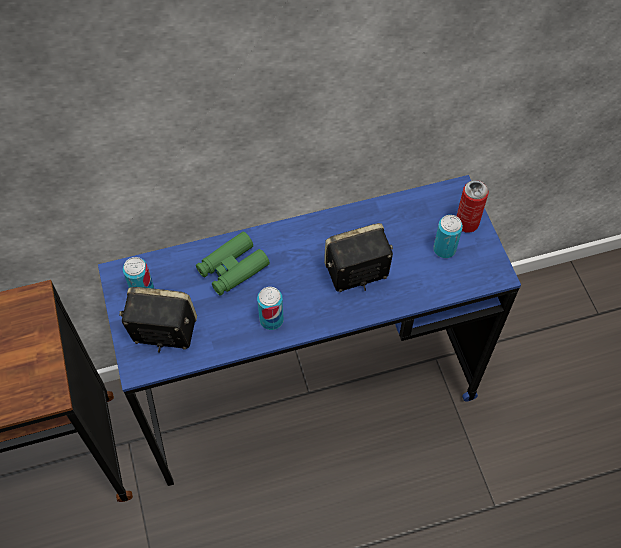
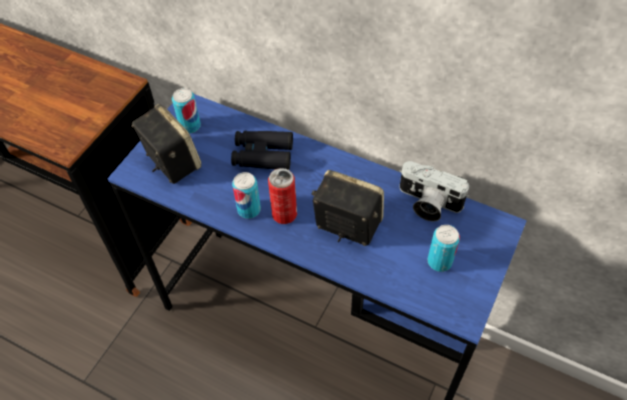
camera: 45 degrees right, 5 degrees down
green binoculars [196,232,270,296] -> black binoculars [231,131,293,170]
can [457,180,489,233] -> can moved to [268,168,297,224]
none -> camera [399,161,469,222]

